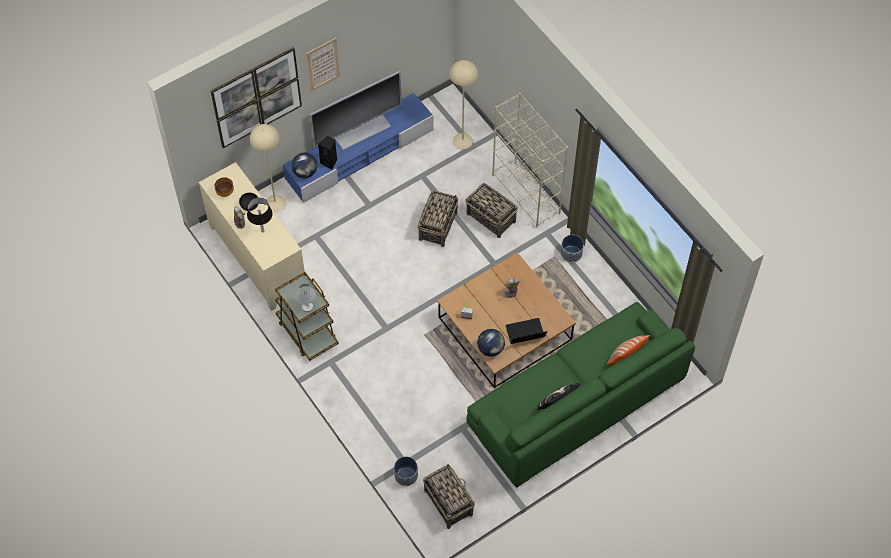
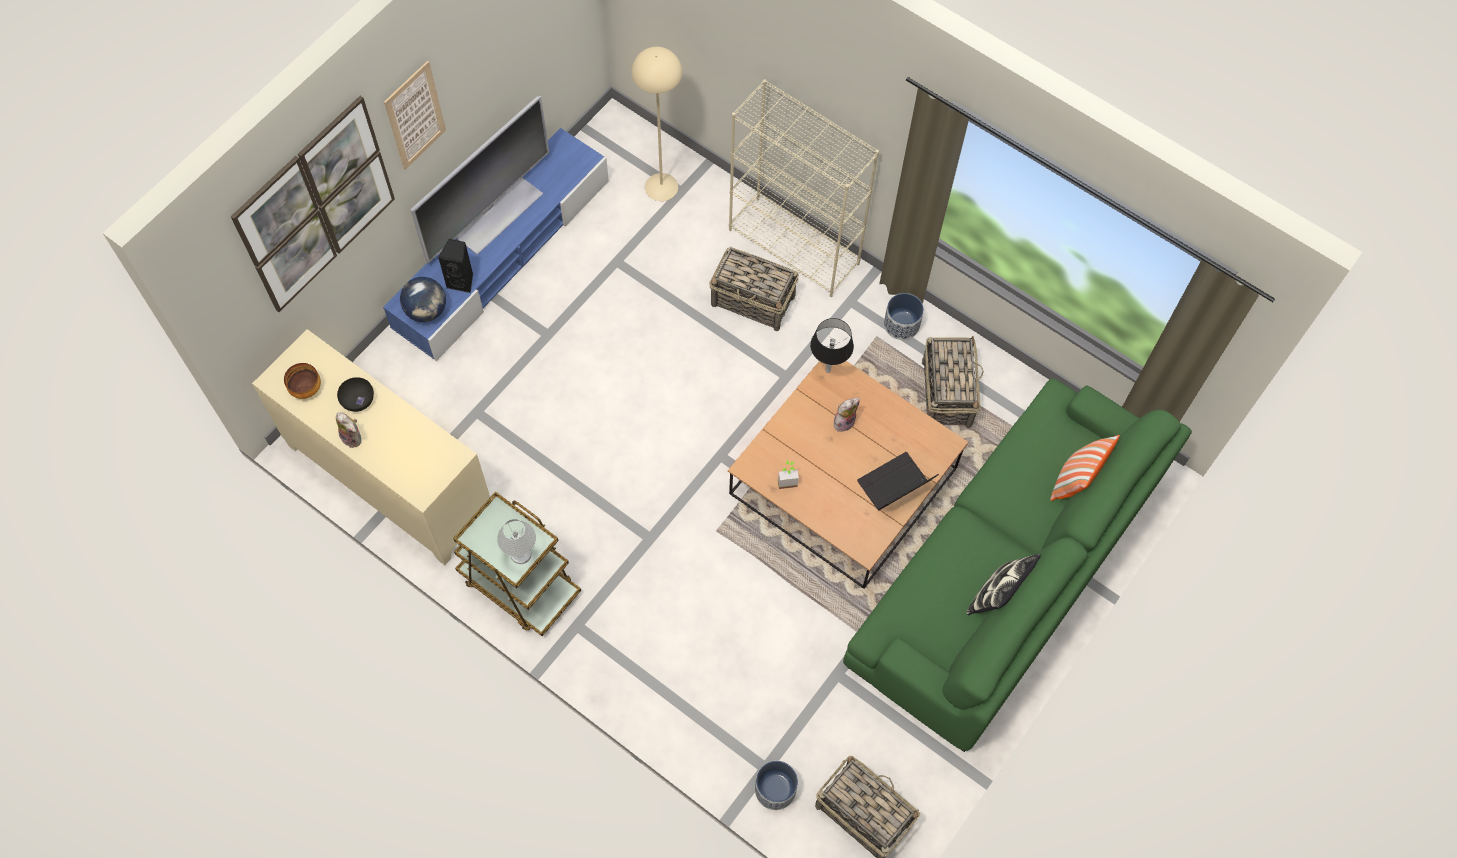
camera: 20 degrees left, 5 degrees up
black table lamp [247,198,273,232] -> black table lamp moved to [810,318,854,373]
beige floor lamp [250,124,286,212] -> none
basket [418,190,458,247] -> basket moved to [922,336,984,428]
globe [477,329,505,357] -> none

